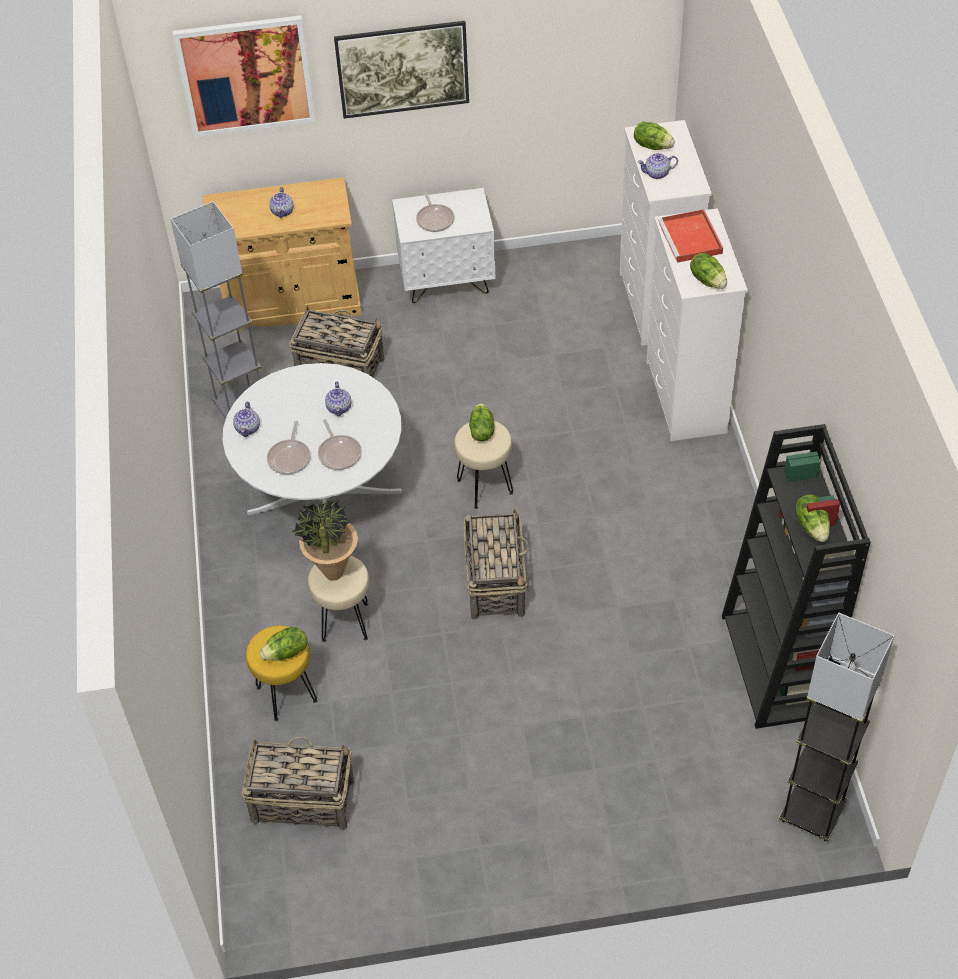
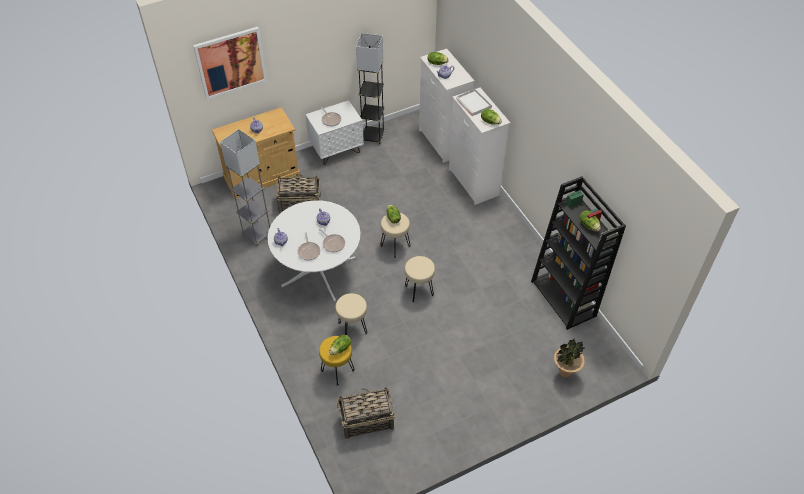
camera: 20 degrees left, 0 degrees up
potted plant [292,500,358,581] -> potted plant moved to [554,338,585,378]
picture [334,21,469,119] -> none
basket [464,509,529,620] -> beige stool [405,256,435,302]
red tray [658,209,723,263] -> white tray [456,89,492,116]
grey floor lamp [779,613,895,841] -> grey floor lamp moved to [356,33,385,144]

